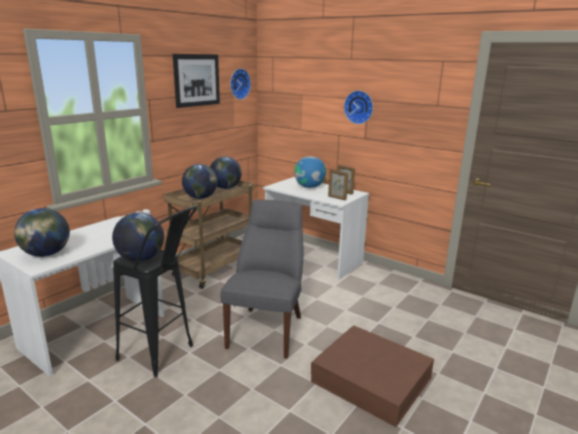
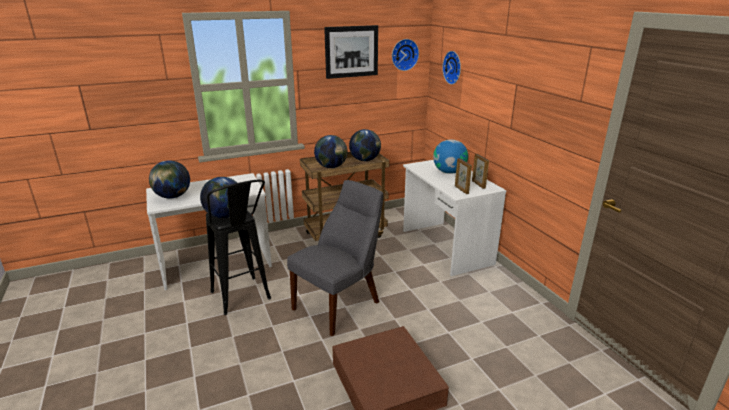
camera: 30 degrees right, 5 degrees up
wall clock [344,90,373,124] -> wall clock moved to [442,51,461,85]

